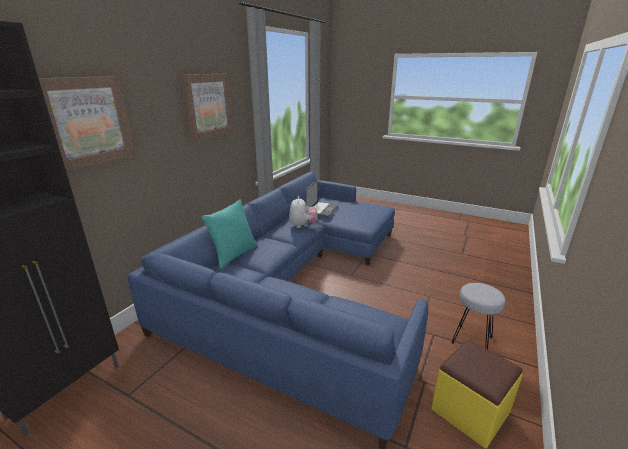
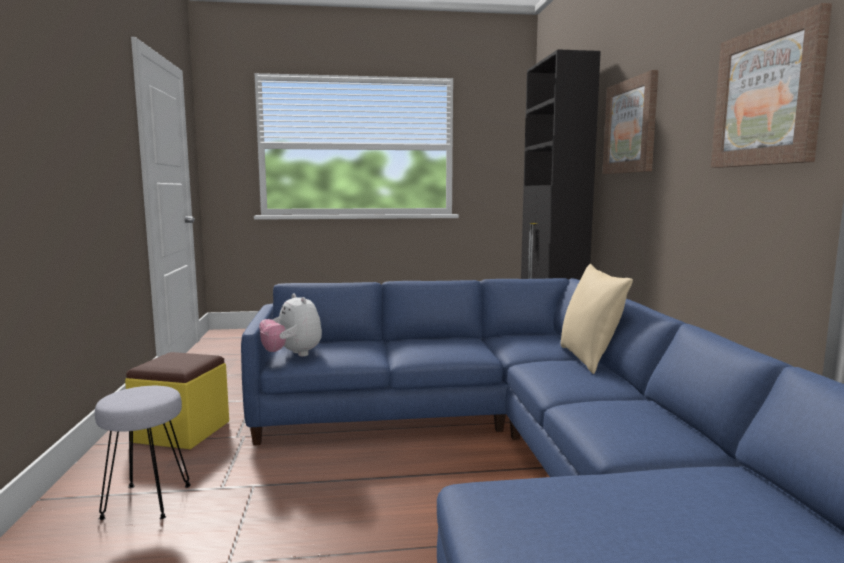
camera: 145 degrees right, 15 degrees down
turquoise pillow [202,199,258,269] -> beige pillow [561,264,633,374]
plush toy [289,196,318,228] -> plush toy moved to [259,294,322,356]
laptop [305,180,339,217] -> none

